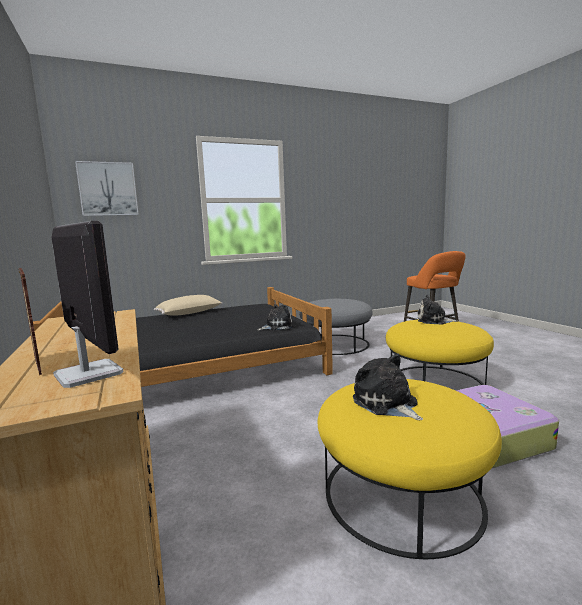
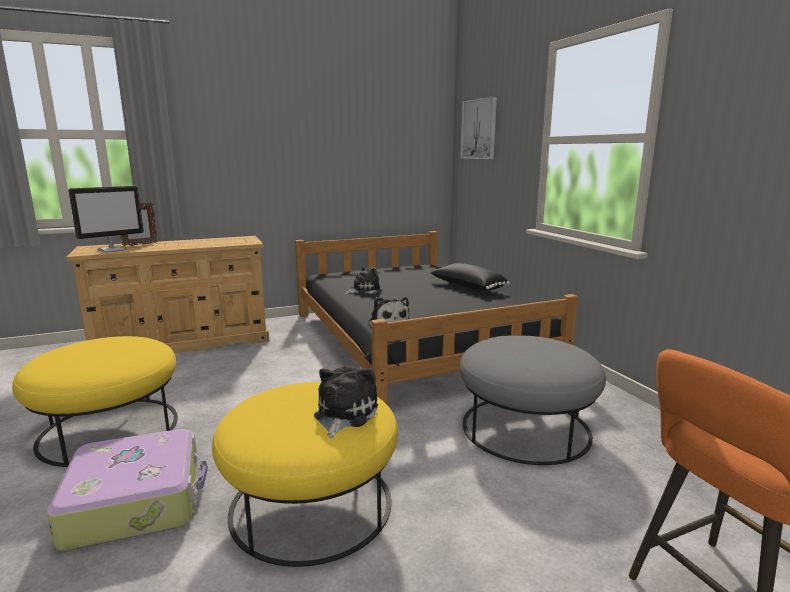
camera: 90 degrees right, 5 degrees up
beige pillow [154,295,223,316] -> black pillow [430,263,510,291]
plush toy [353,354,423,420] -> plush toy moved to [344,266,382,294]

